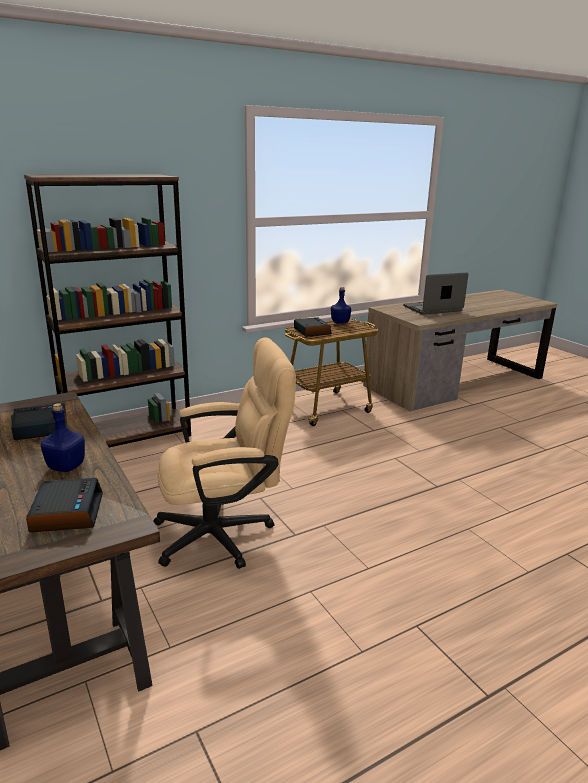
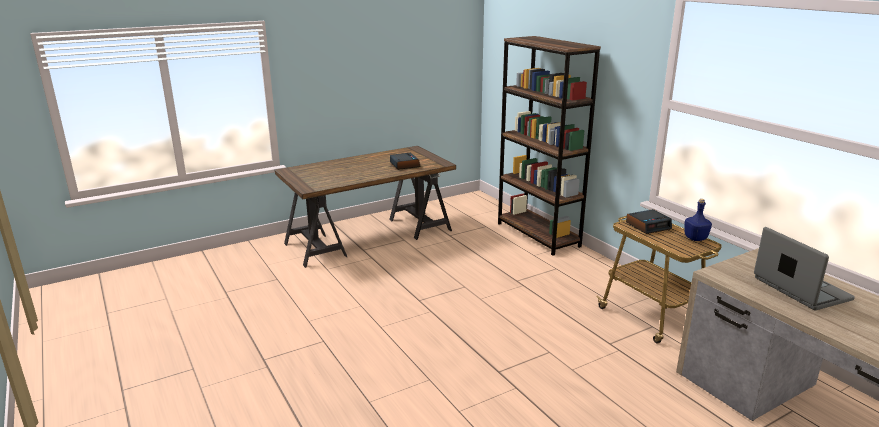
camera: 90 degrees right, 0 degrees up
alarm clock [26,478,103,532] -> none
blue bottle [41,403,85,472] -> none
beige office chair [153,337,296,569] -> none

